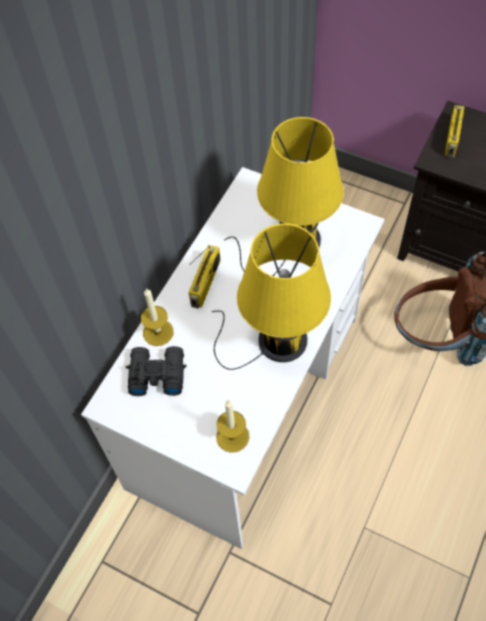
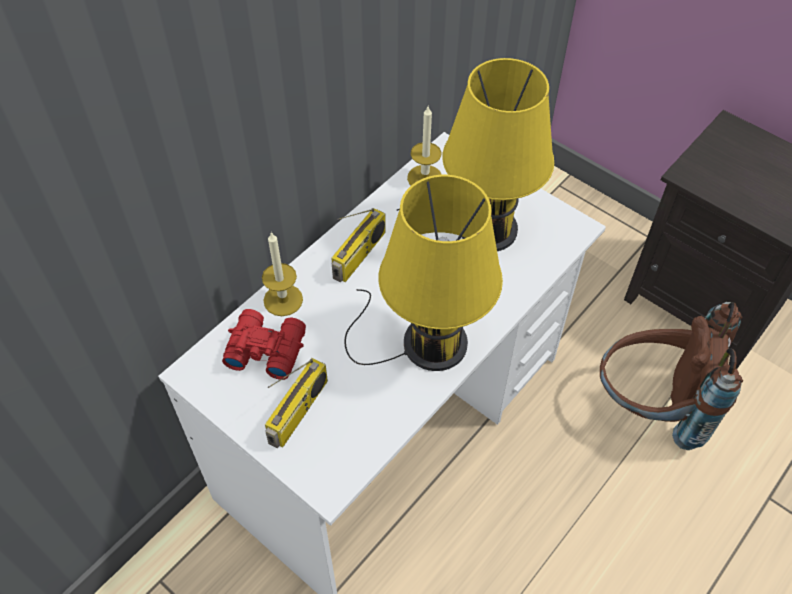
camera: 10 degrees right, 5 degrees down
black binoculars [125,346,187,396] -> red binoculars [222,309,306,380]
candle [216,400,249,453] -> candle moved to [407,107,442,185]
radio [444,105,465,158] -> radio moved to [265,358,328,448]

